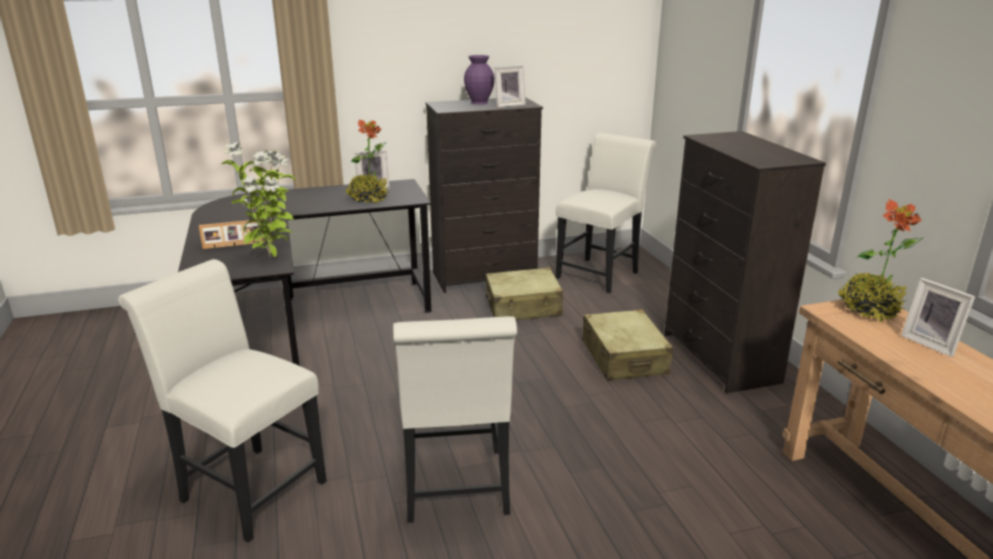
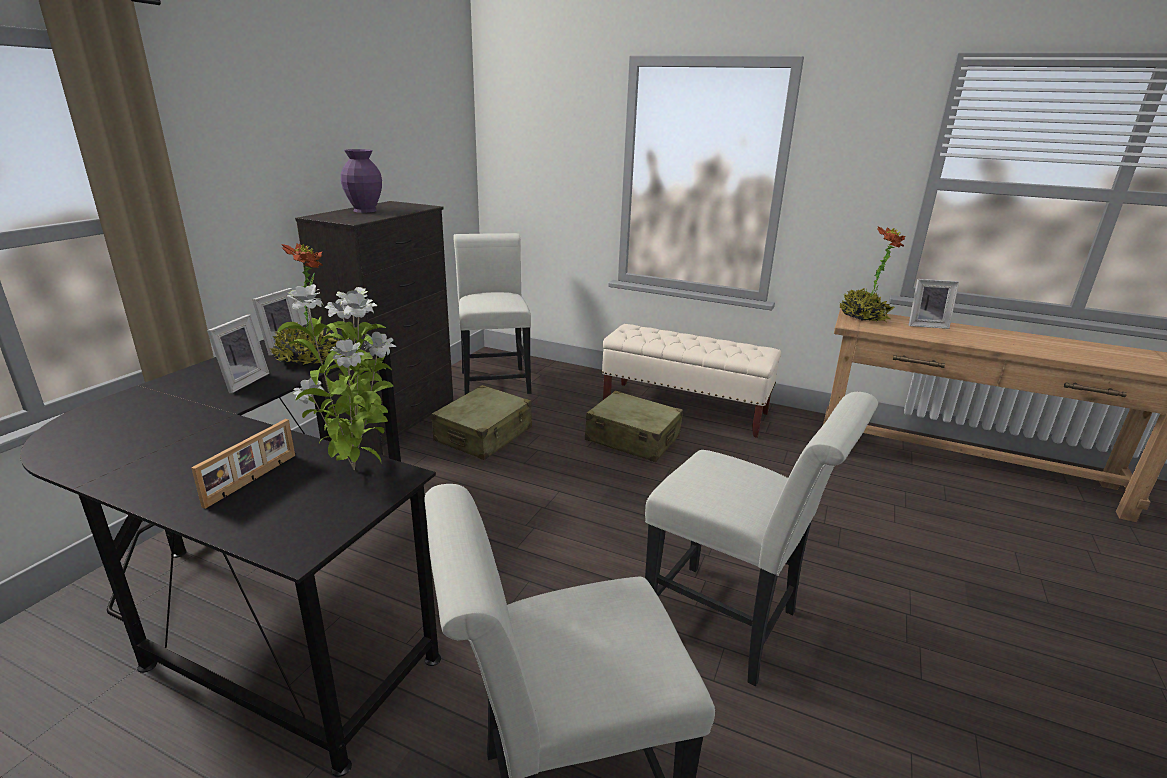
camera: 50 degrees left, 0 degrees up
picture frame [494,65,526,108] -> picture frame moved to [207,314,269,393]
black dresser [664,131,826,394] -> beige bench [601,324,781,438]

